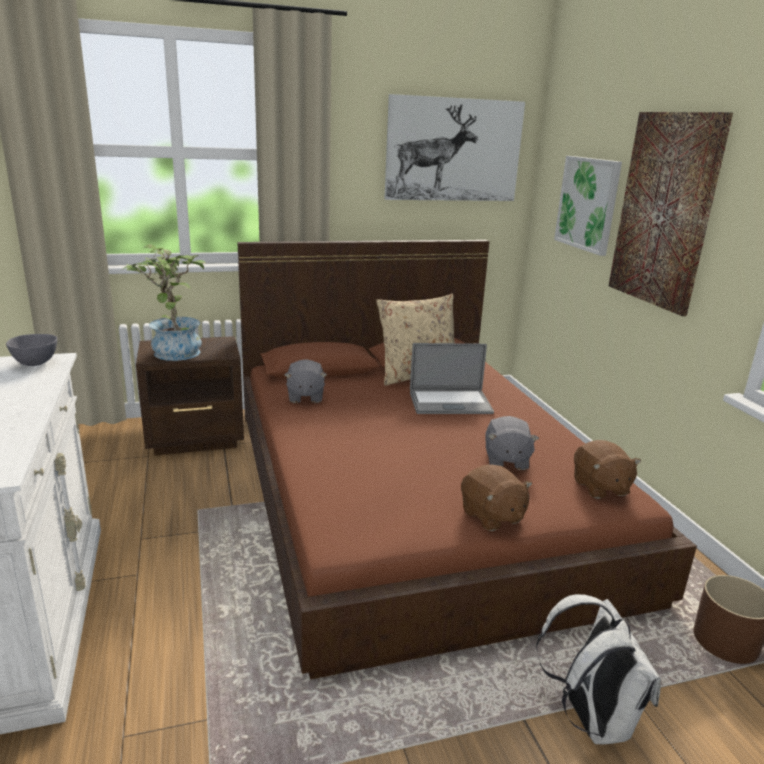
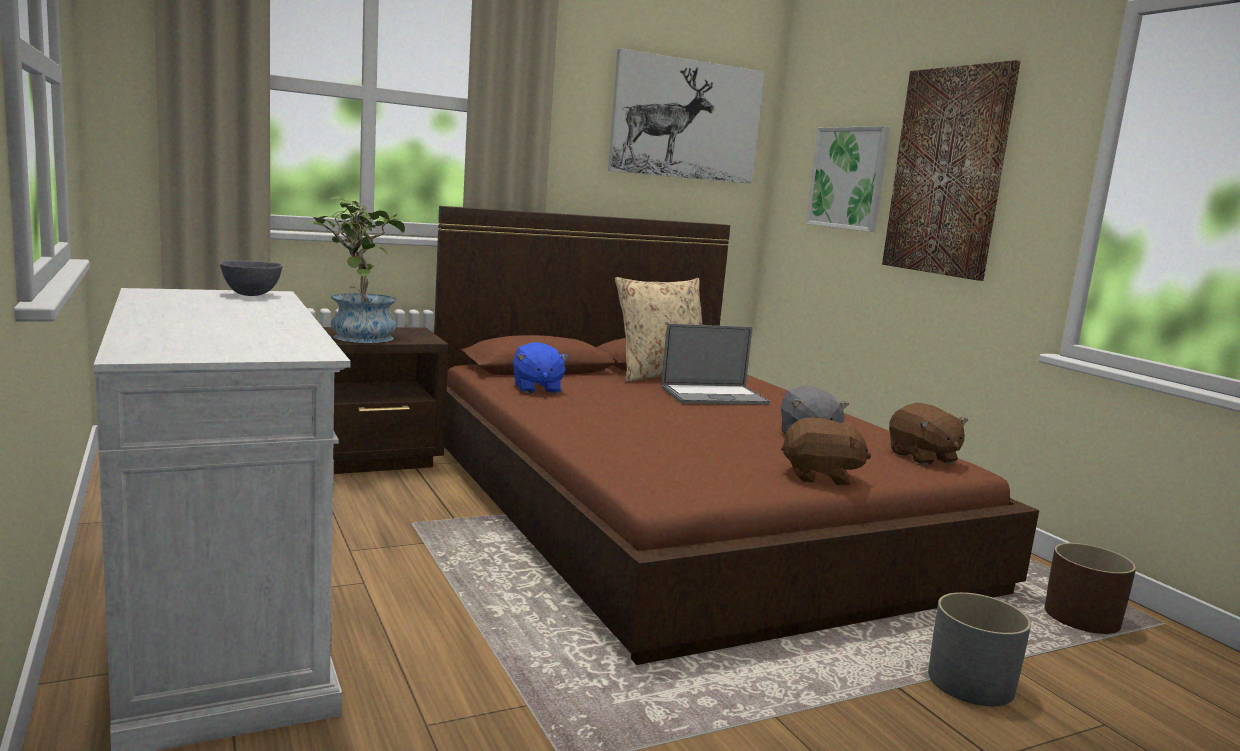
camera: 10 degrees left, 10 degrees down
grey plush toy [284,359,327,403] -> blue plush toy [513,342,569,393]
brown plush toy [461,465,532,531] -> brown plush toy turned 45 degrees counterclockwise [781,418,871,486]
white backpack [536,594,661,744] -> grey planter [928,592,1031,706]

